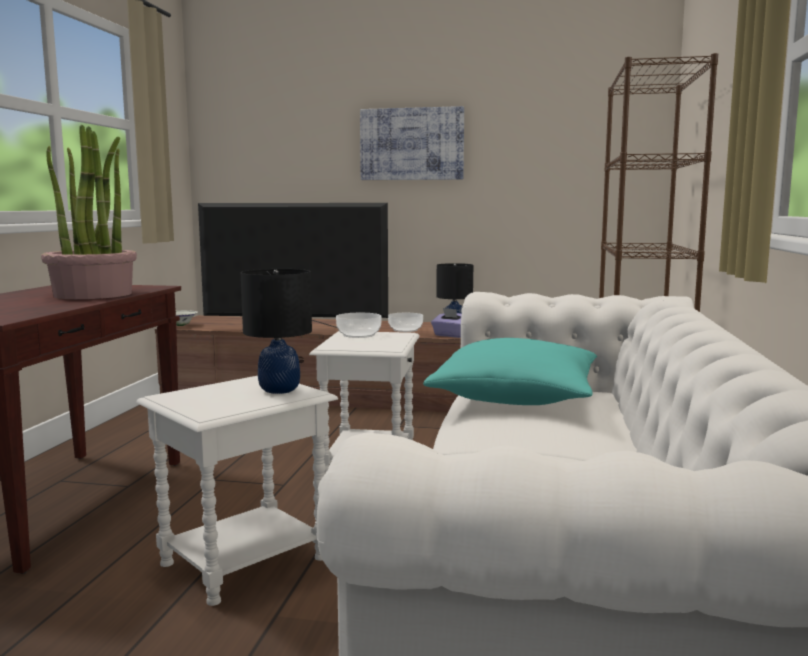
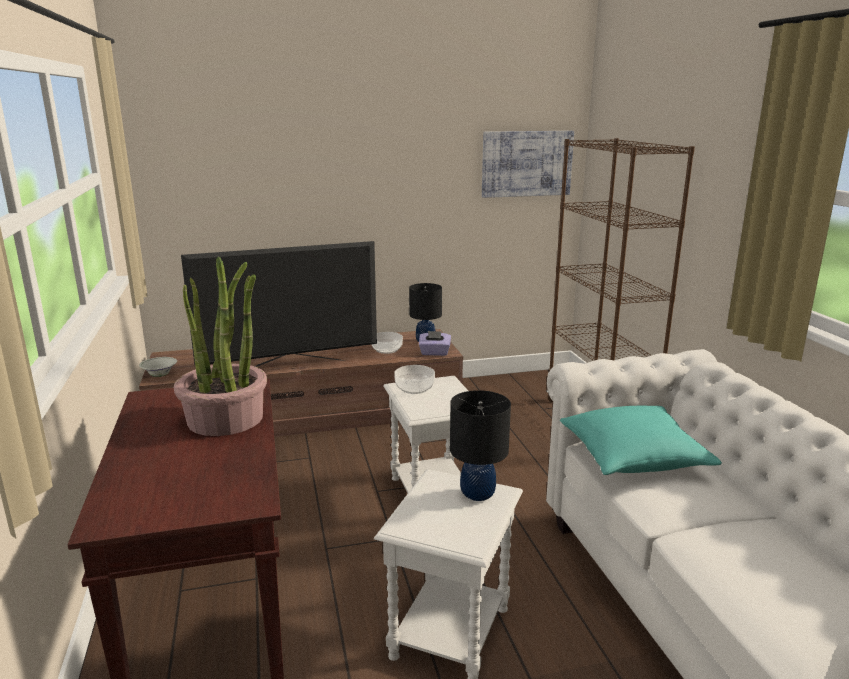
camera: 25 degrees left, 10 degrees up
picture [360,106,464,180] -> picture moved to [482,131,574,198]

